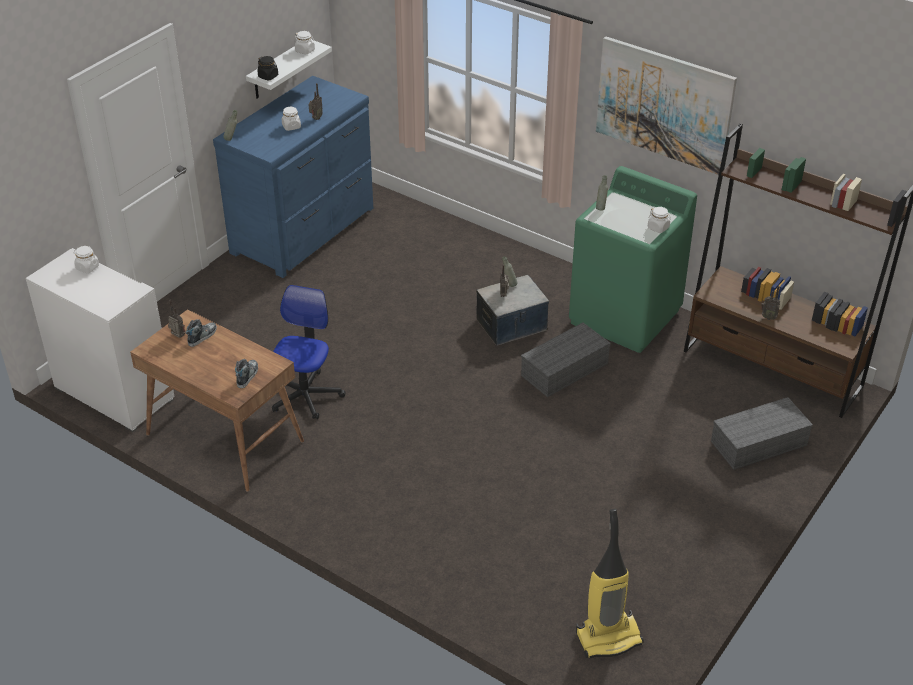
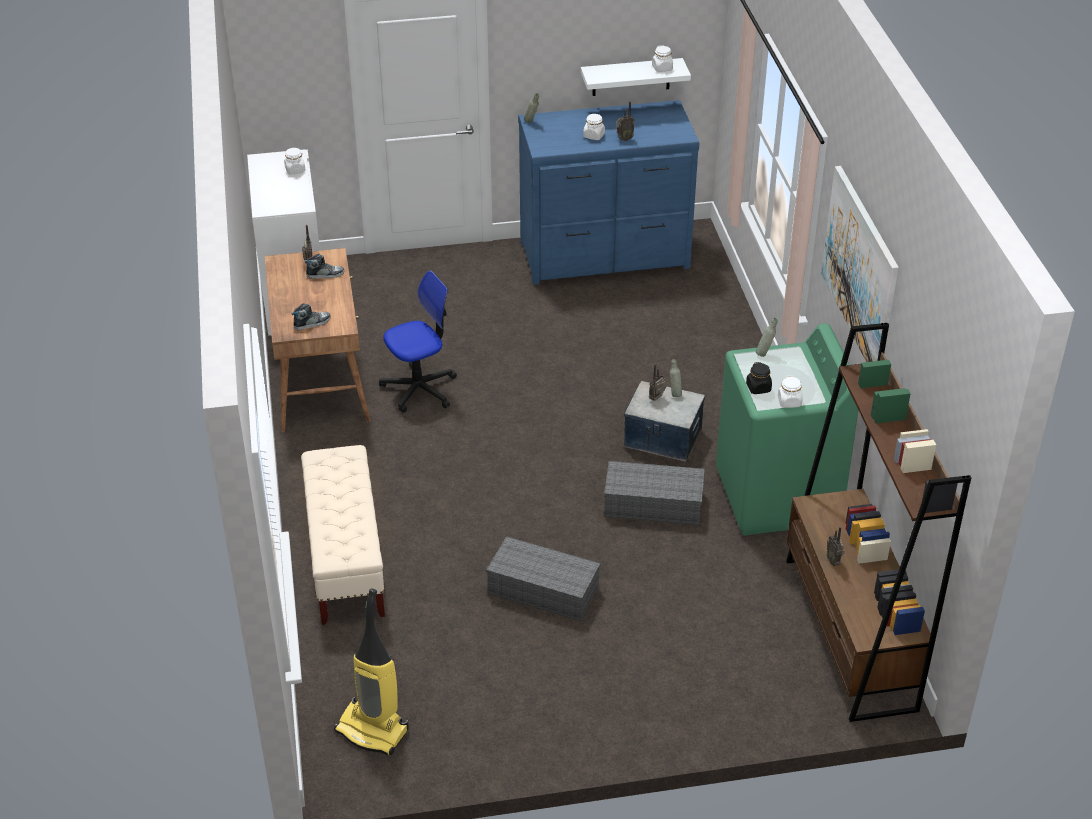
camera: 45 degrees right, 0 degrees up
black jar [257,56,278,80] -> black jar moved to [746,362,772,394]
grey storage box [711,397,813,470] -> grey storage box moved to [486,536,600,621]
none -> beige bench [301,445,385,625]

